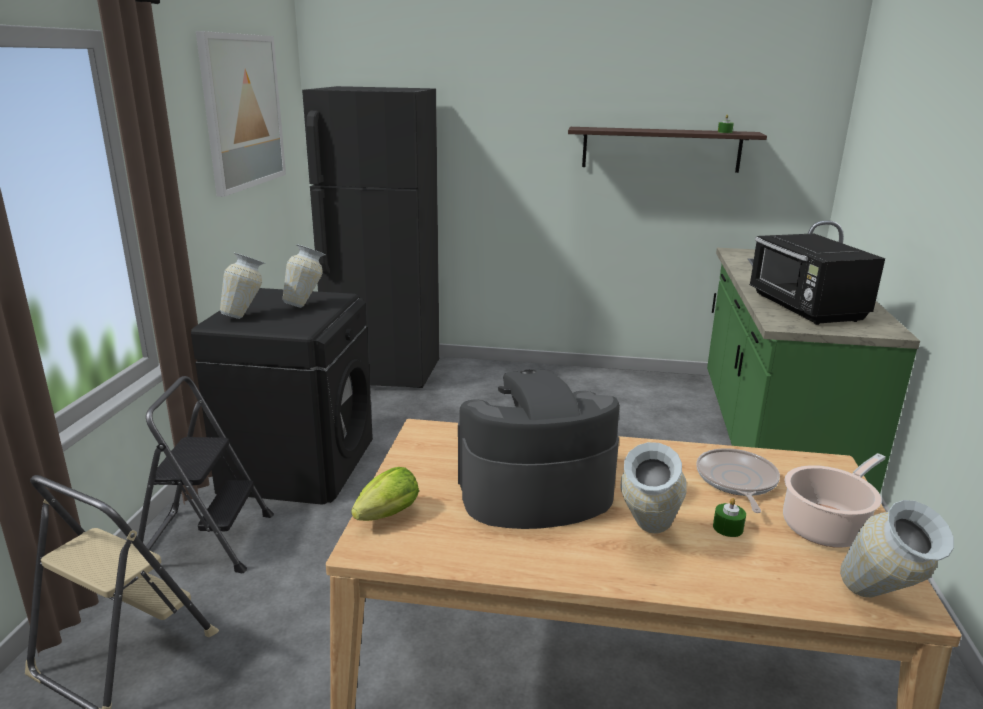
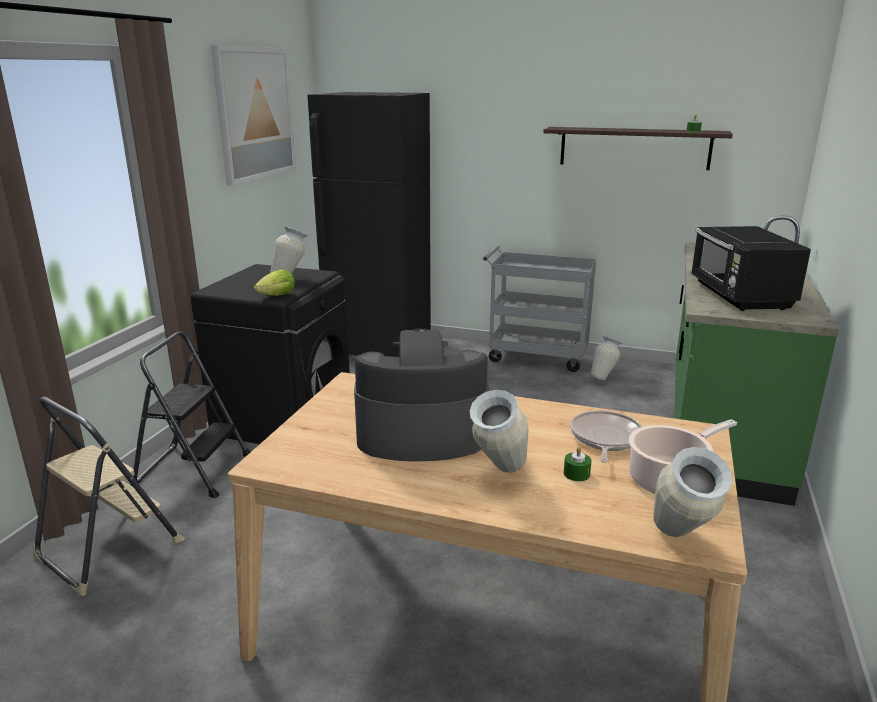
camera: 10 degrees right, 0 degrees up
vase [220,253,266,319] -> vase moved to [591,336,623,381]
lettuce [351,467,419,521] -> lettuce moved to [254,269,295,296]
none -> grey cart [483,245,596,372]

